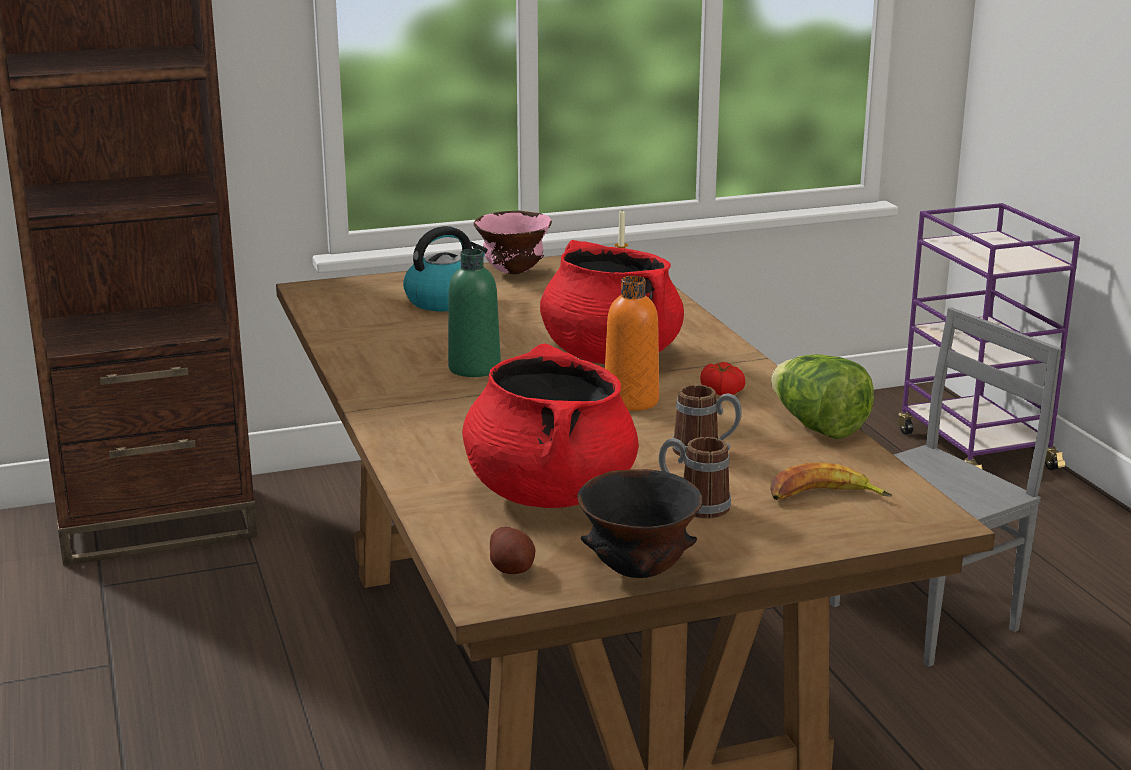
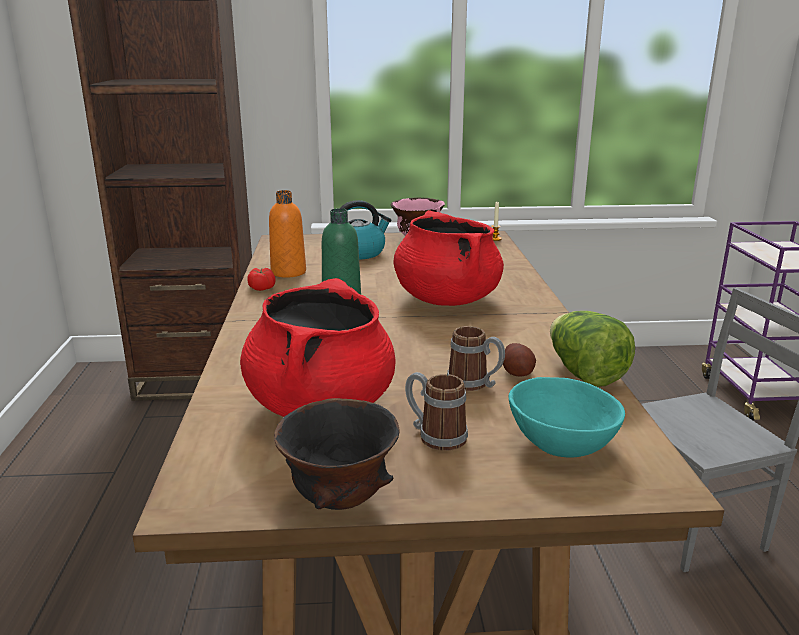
camera: 15 degrees right, 0 degrees up
potato [490,527,535,574] -> potato moved to [503,343,536,376]
orange bottle [605,276,659,411] -> orange bottle moved to [269,190,306,278]
tomato [700,362,745,396] -> tomato moved to [247,268,276,291]
banana [770,463,892,500] -> turquoise bowl [509,377,625,458]

